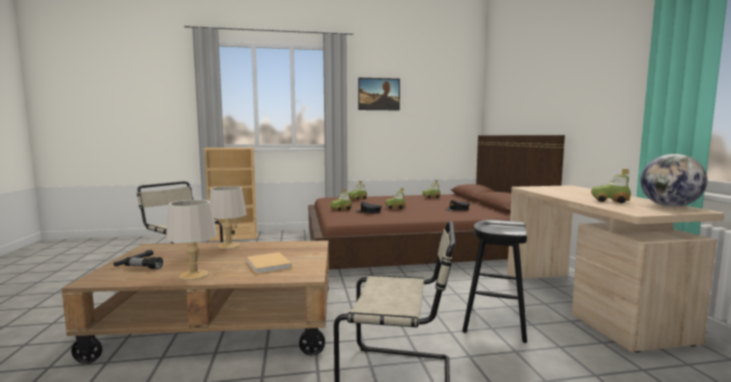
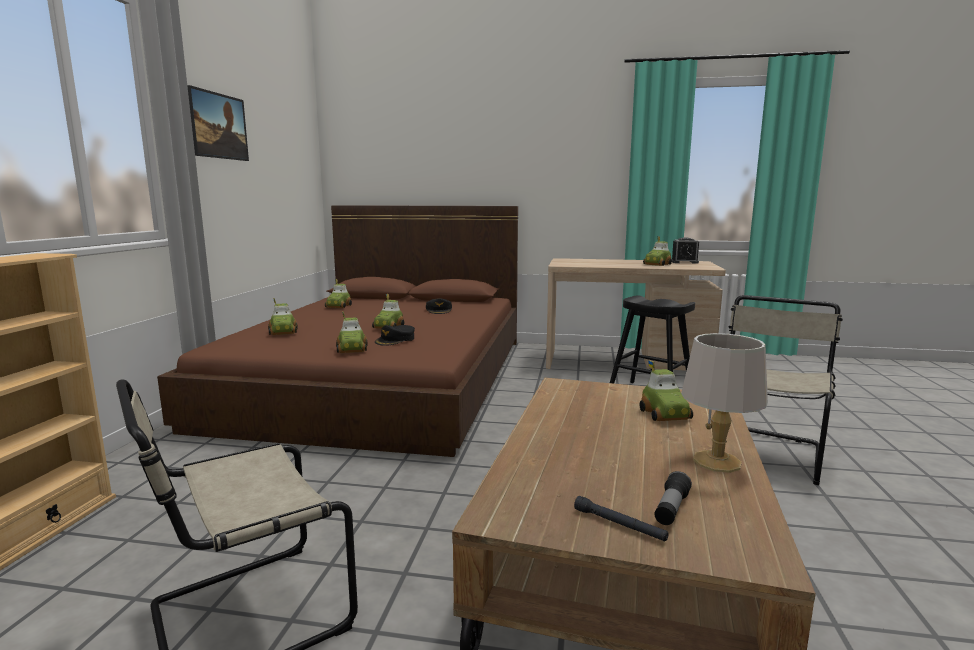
camera: 70 degrees left, 5 degrees up
grey table lamp [209,186,247,249] -> none
beige book [247,252,291,274] -> toy car [640,360,693,421]
globe [640,154,708,207] -> alarm clock [672,237,699,264]

